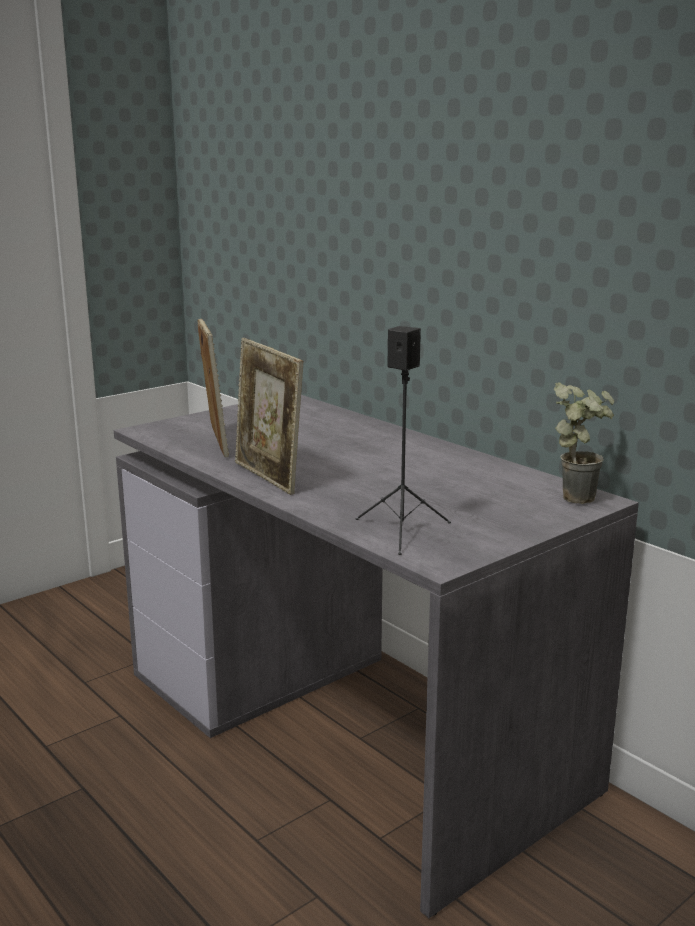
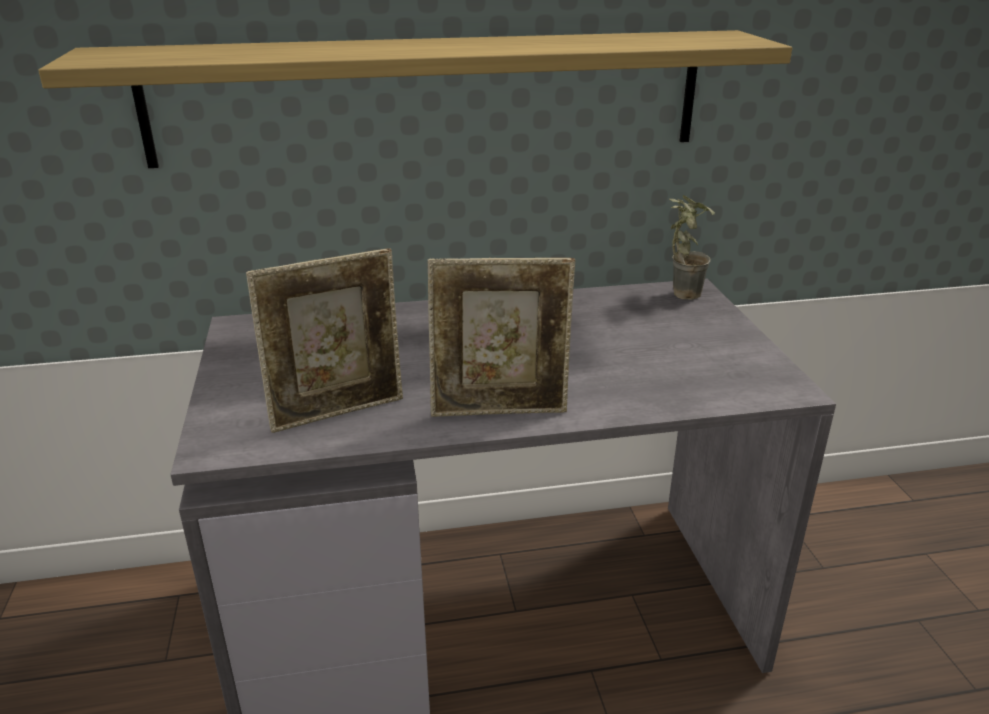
camera: 60 degrees left, 10 degrees up
picture frame [198,319,230,457] -> picture frame turned 135 degrees clockwise [246,248,403,433]
black speaker [356,326,451,555] -> none
none -> shelf [38,30,792,168]

